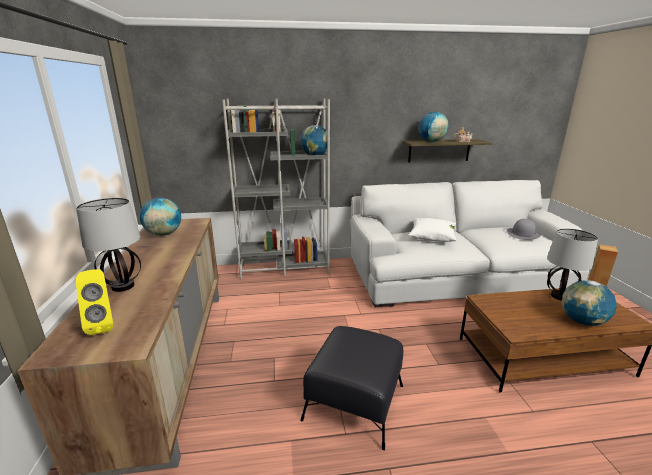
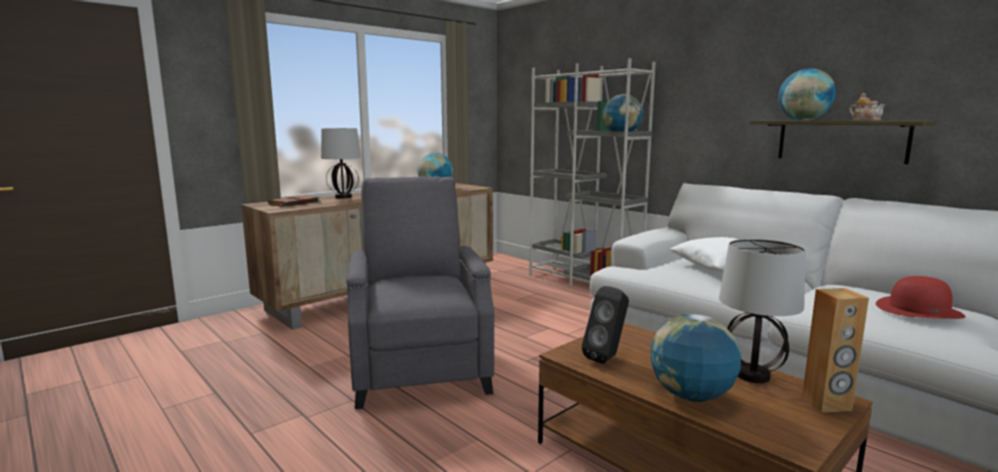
camera: 55 degrees right, 10 degrees down
yellow speaker [76,269,113,335] -> brown book [268,195,321,207]
black ottoman [300,326,403,450] -> grey armchair [346,176,494,409]
grey hat [507,219,541,240] -> red hat [876,276,966,319]
none -> black speaker [582,286,629,364]

